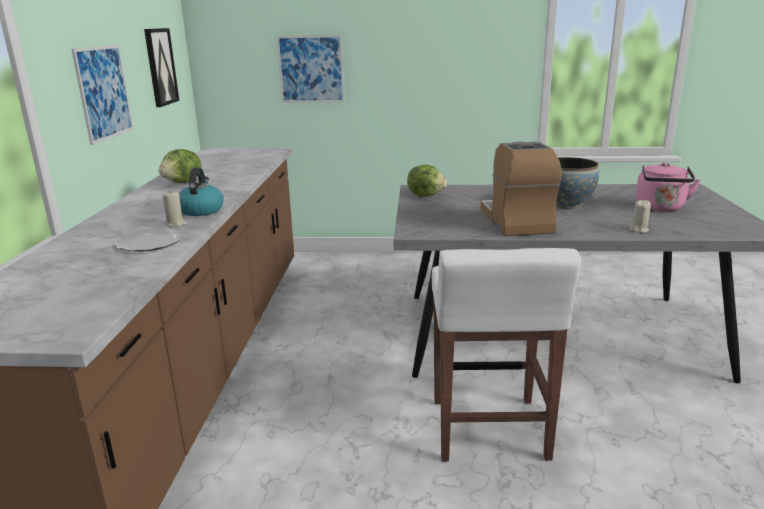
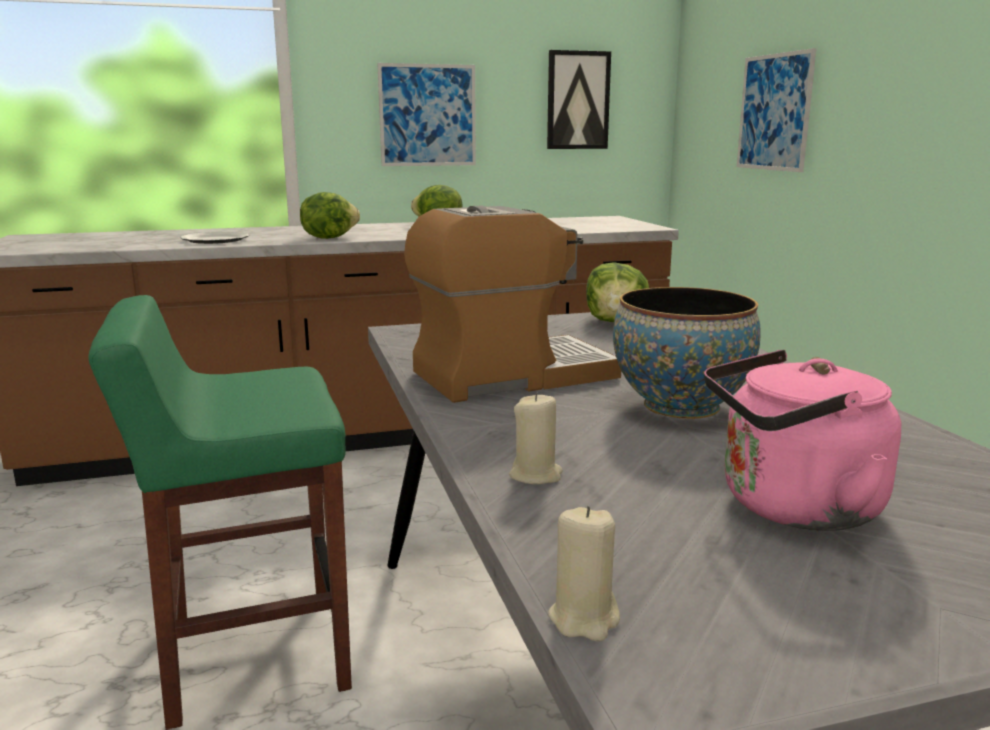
camera: 70 degrees right, 5 degrees down
beige candle [162,190,187,227] -> beige candle moved to [548,506,620,641]
kettle [179,168,224,216] -> lettuce [300,192,360,239]
white stool [432,248,582,462] -> green stool [88,295,352,730]

